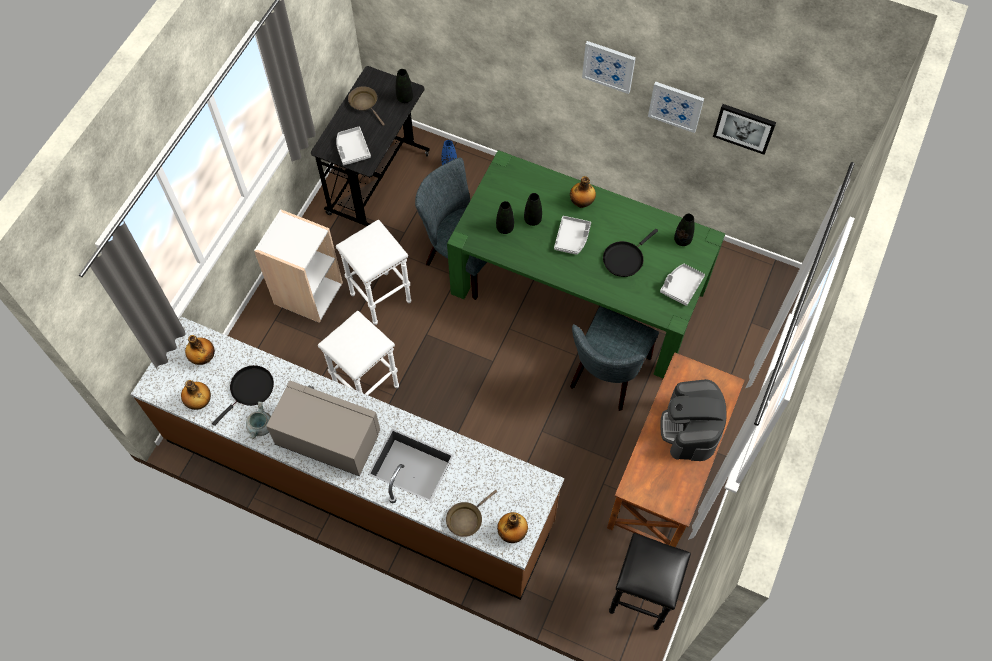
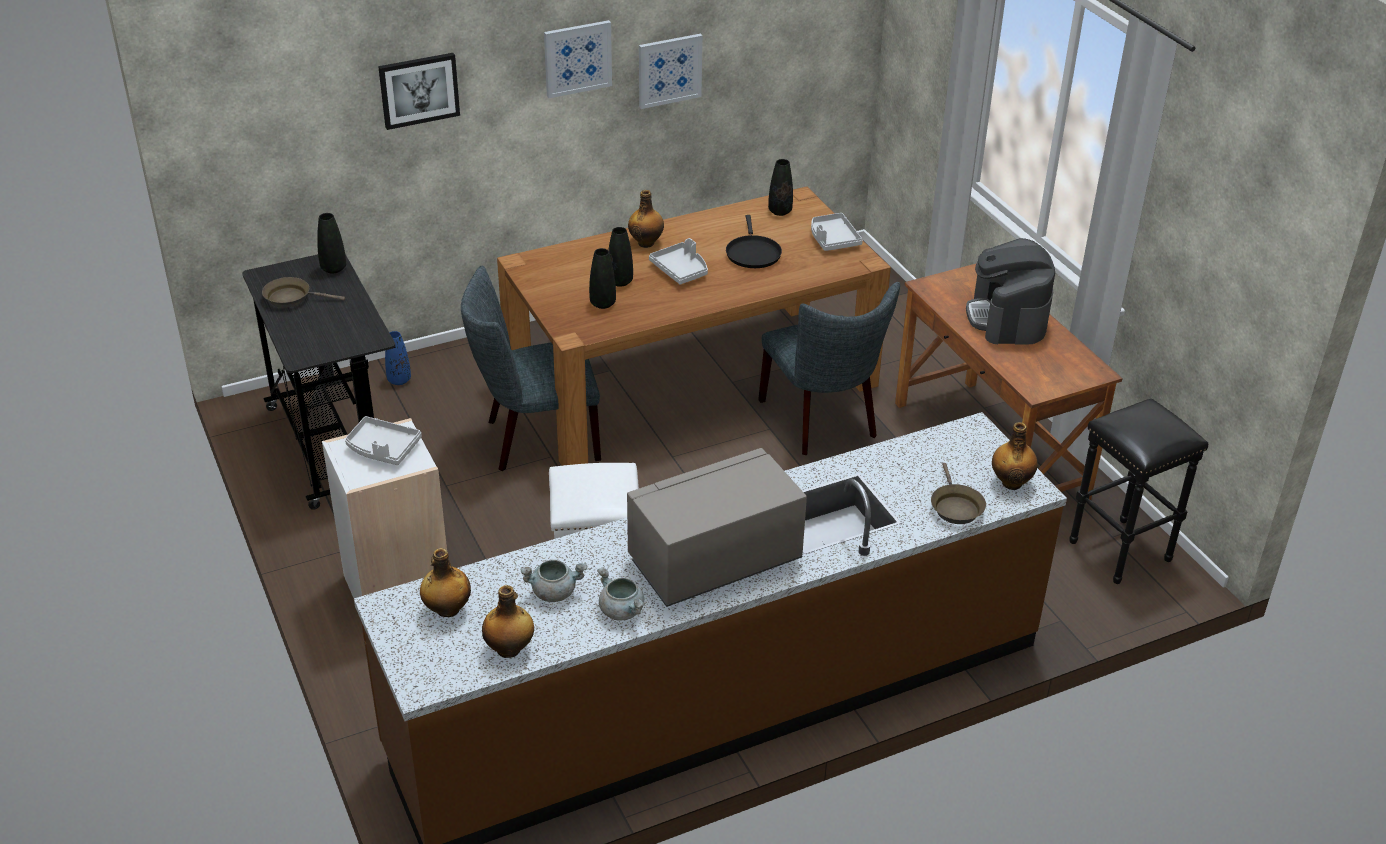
camera: 50 degrees left, 25 degrees down
black frying pan [212,365,274,426] -> grey cooking pot [520,560,587,602]
grey tray [336,127,371,165] -> grey tray moved to [345,416,422,465]
white stool [336,220,411,325] -> none
green dining table [447,150,725,378] -> brown dining table [497,186,891,466]
coffee machine [660,379,727,461] -> coffee machine turned 45 degrees clockwise [966,238,1055,345]
picture [713,104,776,155] -> picture moved to [378,53,460,130]

